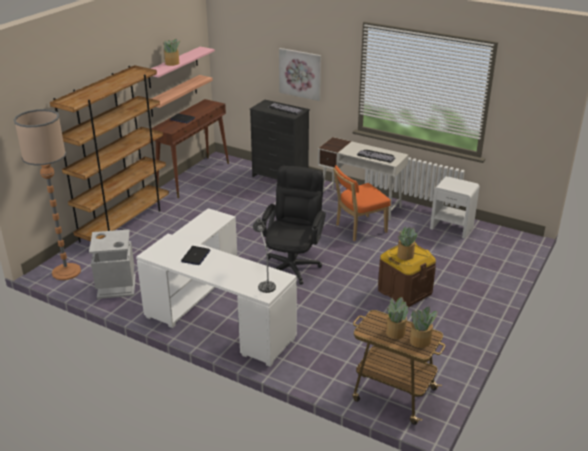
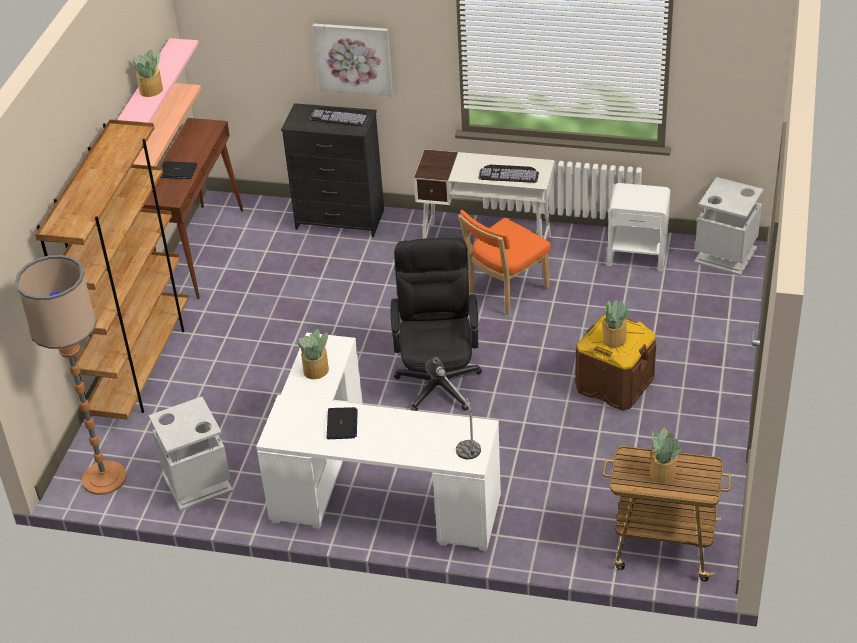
camera: 15 degrees left, 10 degrees up
potted plant [410,307,438,348] -> potted plant moved to [298,329,329,379]
none -> grey trash can [694,177,763,276]

